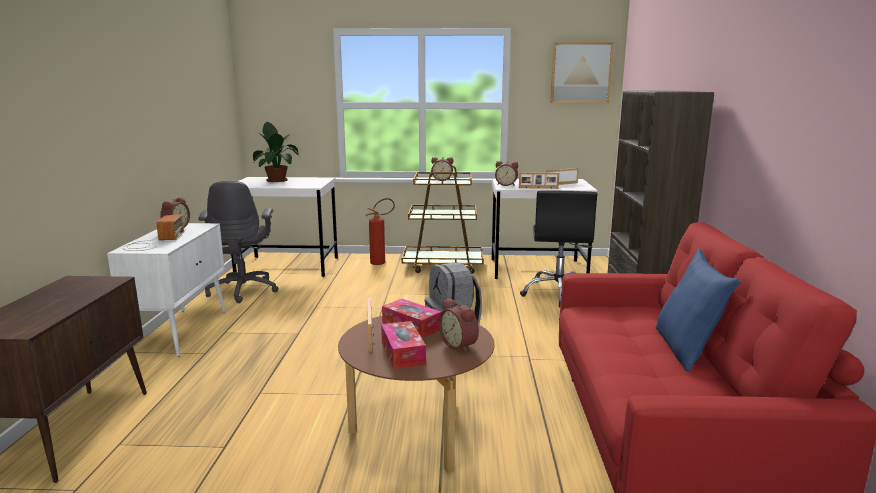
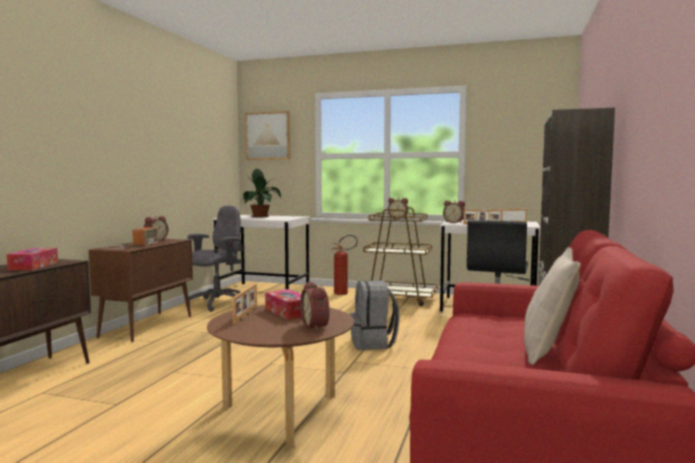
camera: 15 degrees right, 10 degrees down
white cabinet [107,223,226,357] -> brown cabinet [89,239,193,342]
grey office chair [198,181,278,303] -> grey office chair turned 150 degrees counterclockwise [186,205,243,312]
tissue box [381,321,426,369] -> tissue box moved to [7,248,58,270]
picture [550,42,614,103] -> picture moved to [245,111,290,160]
blue pillow [656,249,741,372] -> beige pillow [524,247,581,365]

